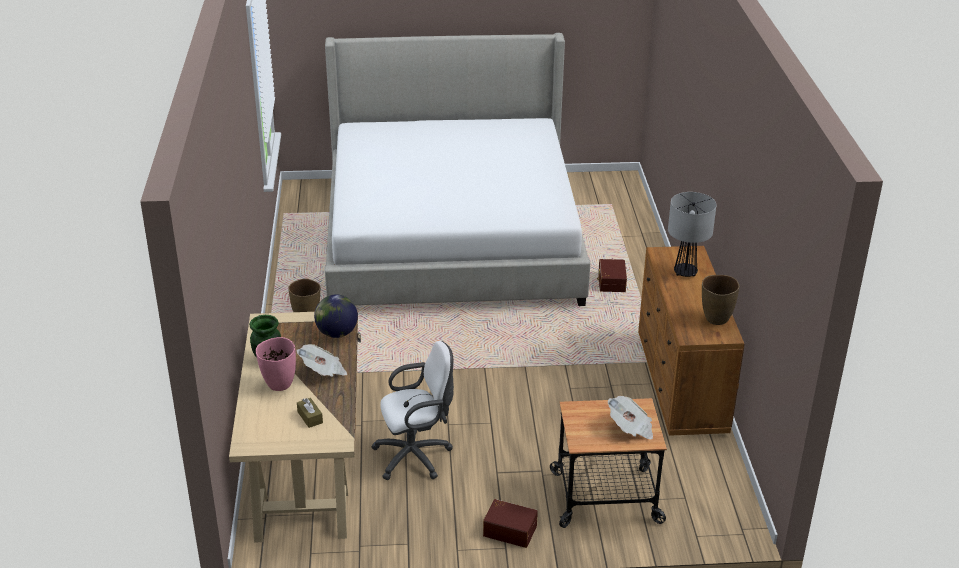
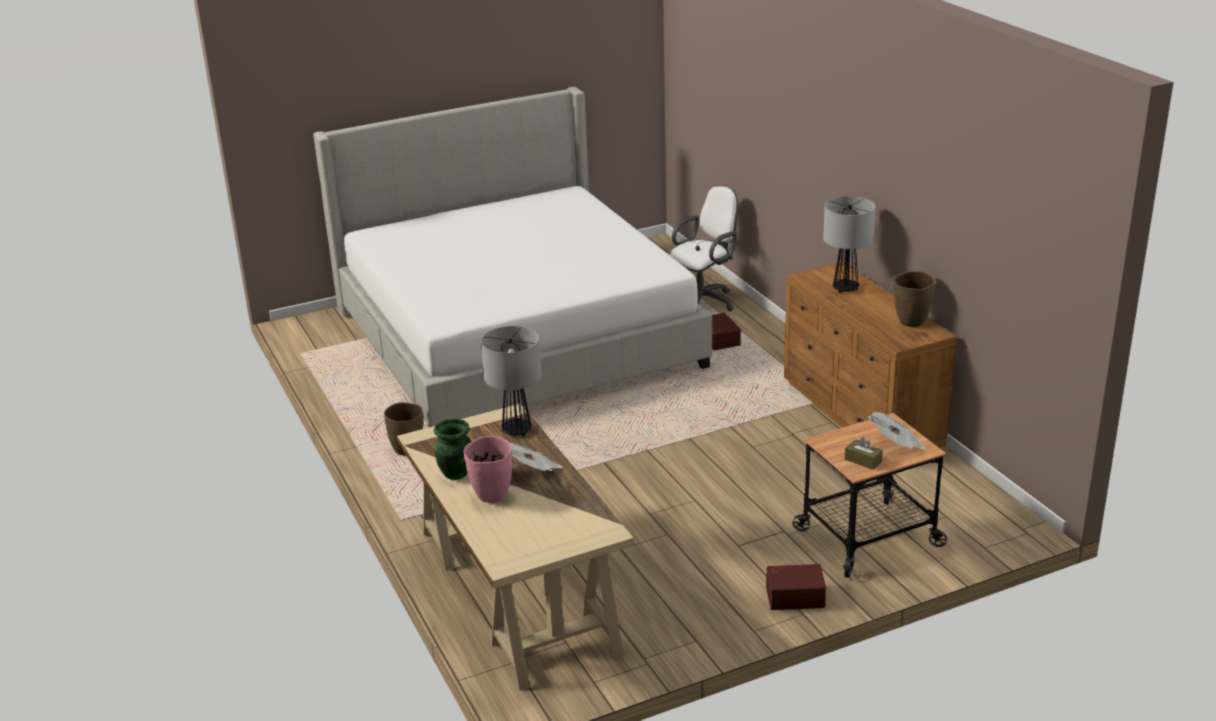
camera: 20 degrees left, 5 degrees down
brown tissue box [297,398,323,428] -> brown tissue box moved to [845,437,883,470]
globe [314,295,358,338] -> table lamp [481,326,541,436]
white office chair [371,341,454,480] -> white office chair moved to [670,186,738,311]

